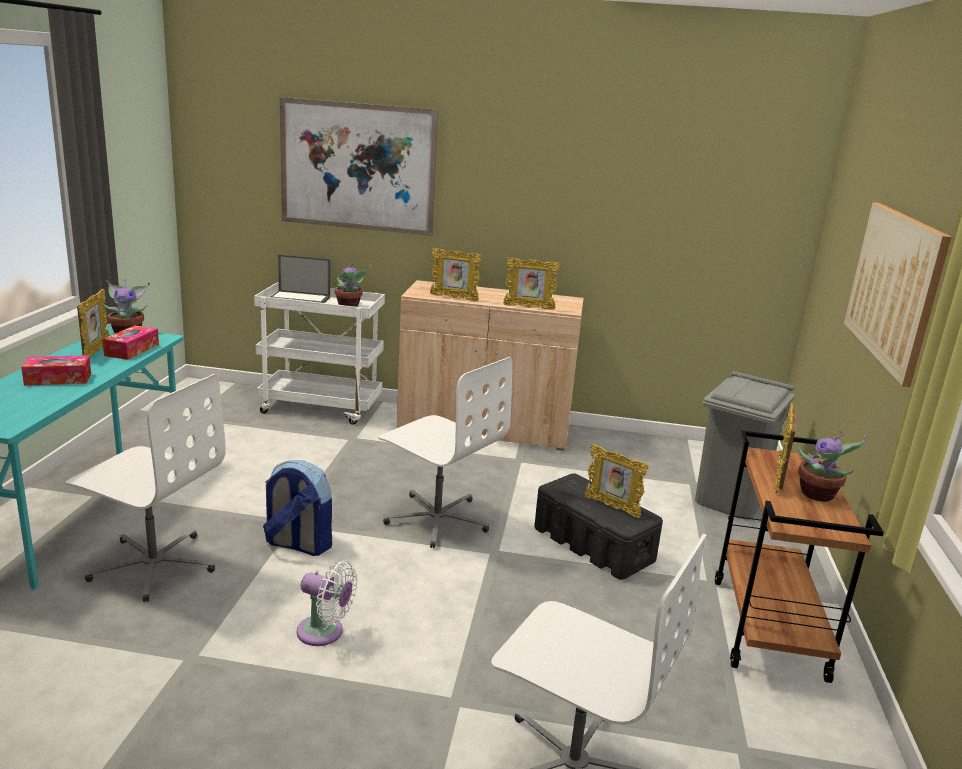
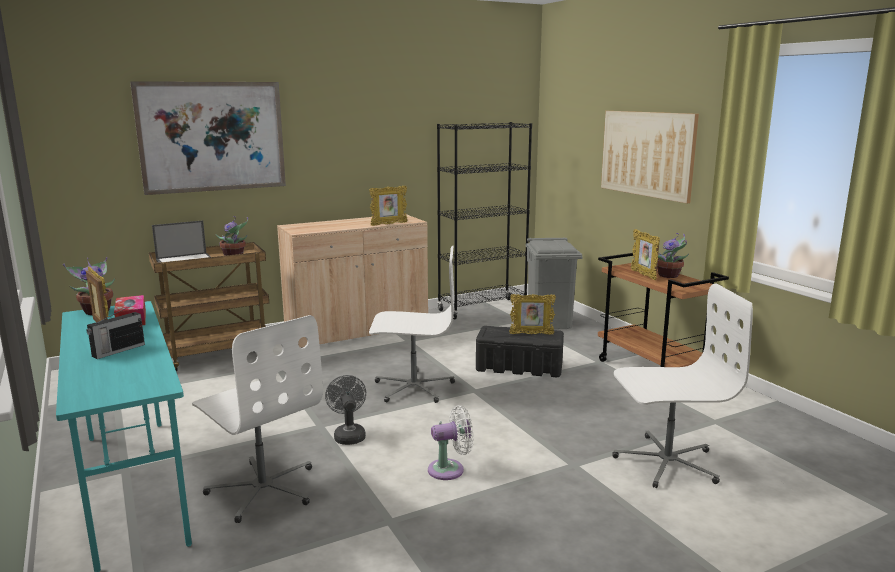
camera: 35 degrees left, 5 degrees down
tissue box [21,355,91,386] -> radio [87,307,145,359]
white office chair [65,374,226,602] -> white office chair turned 60 degrees clockwise [192,315,323,523]
white cart [254,283,385,425] -> brown cart [149,242,269,372]
backpack [263,460,332,556] -> grey fan [325,375,366,445]
picture frame [430,248,482,301] -> none
none -> black bookcase [437,122,532,319]

